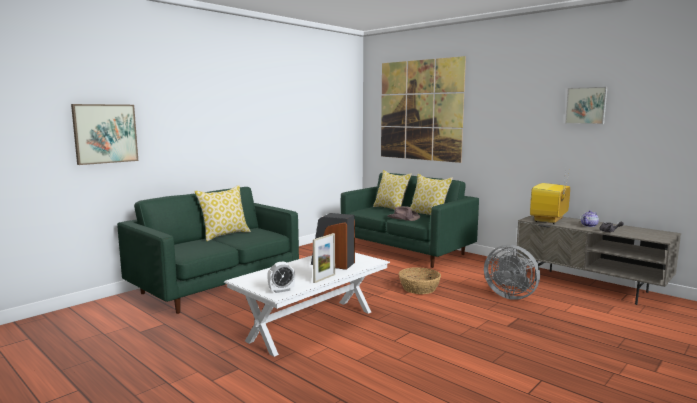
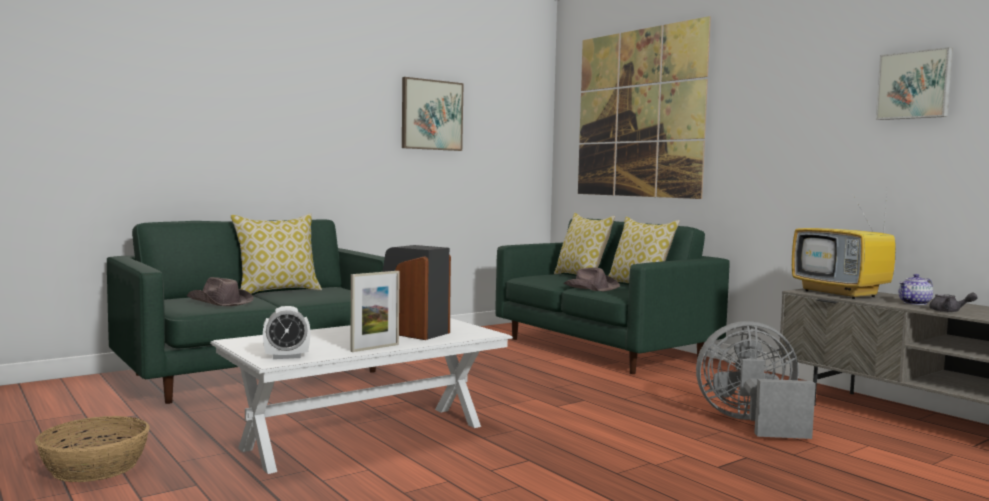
camera: 10 degrees right, 5 degrees down
picture [71,104,138,165] -> picture moved to [402,77,464,151]
basket [399,267,441,294] -> basket moved to [35,416,150,482]
grey fan [484,245,540,300] -> grey fan turned 135 degrees clockwise [696,321,816,439]
television [530,168,570,224] -> television turned 75 degrees counterclockwise [792,192,896,299]
none -> brown hat [187,277,253,306]

